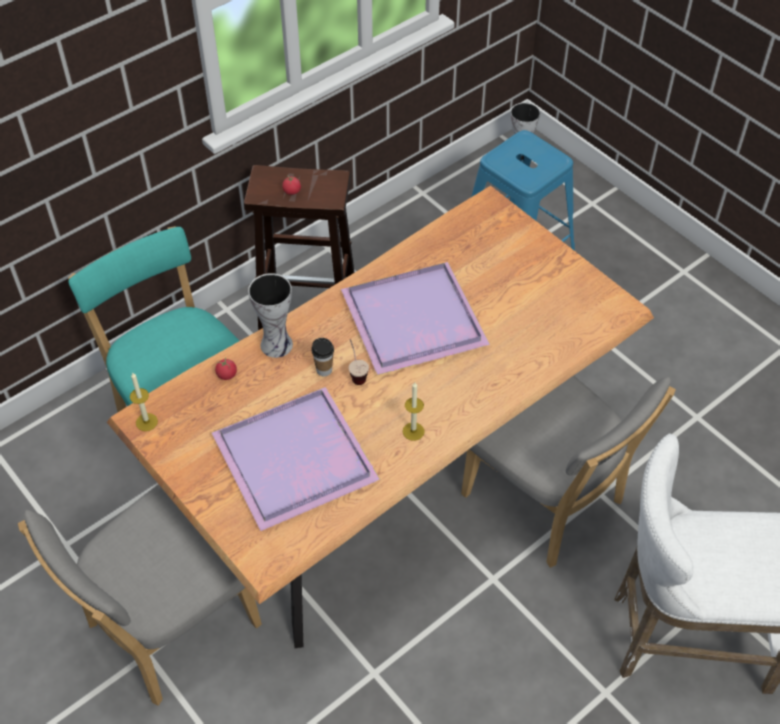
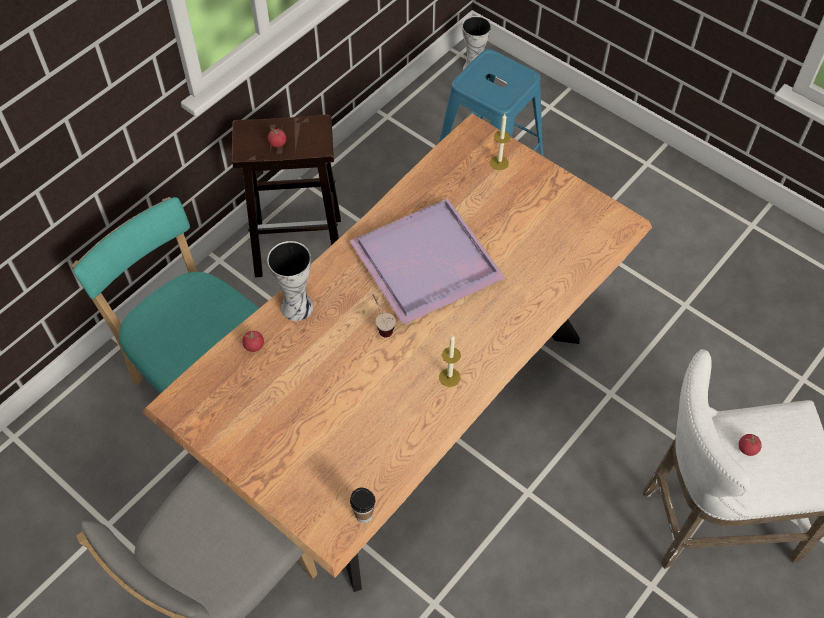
camera: 10 degrees left, 5 degrees up
candle [130,373,158,431] -> candle moved to [490,114,510,170]
purple tray [212,387,380,531] -> none
cup [311,338,334,376] -> cup moved to [350,488,375,523]
grey chair [461,376,676,568] -> none
none -> tomato [739,434,762,456]

